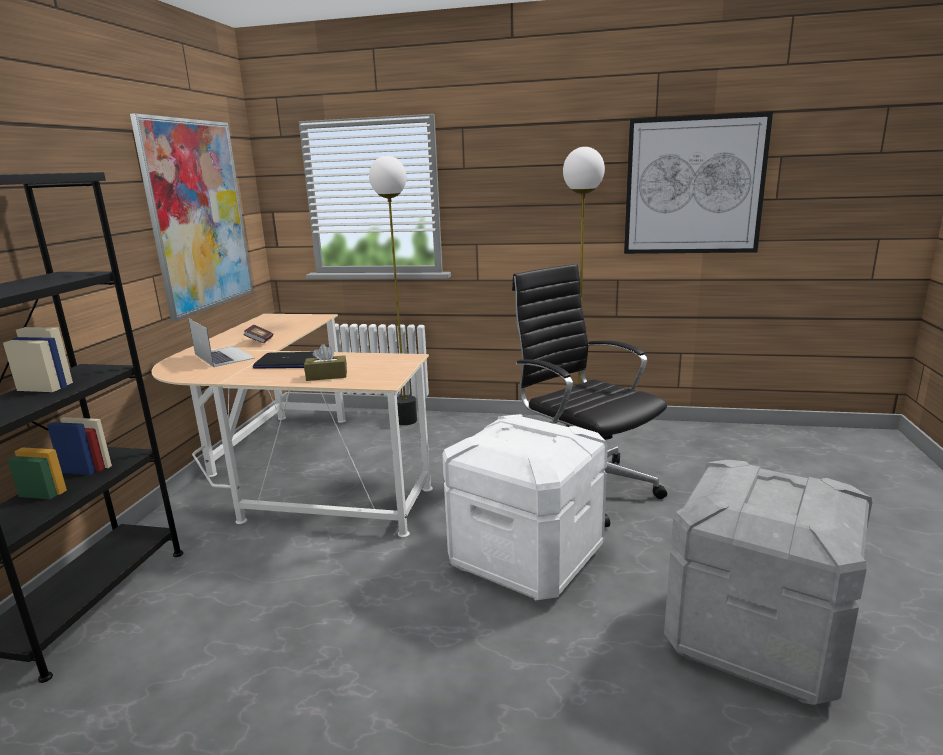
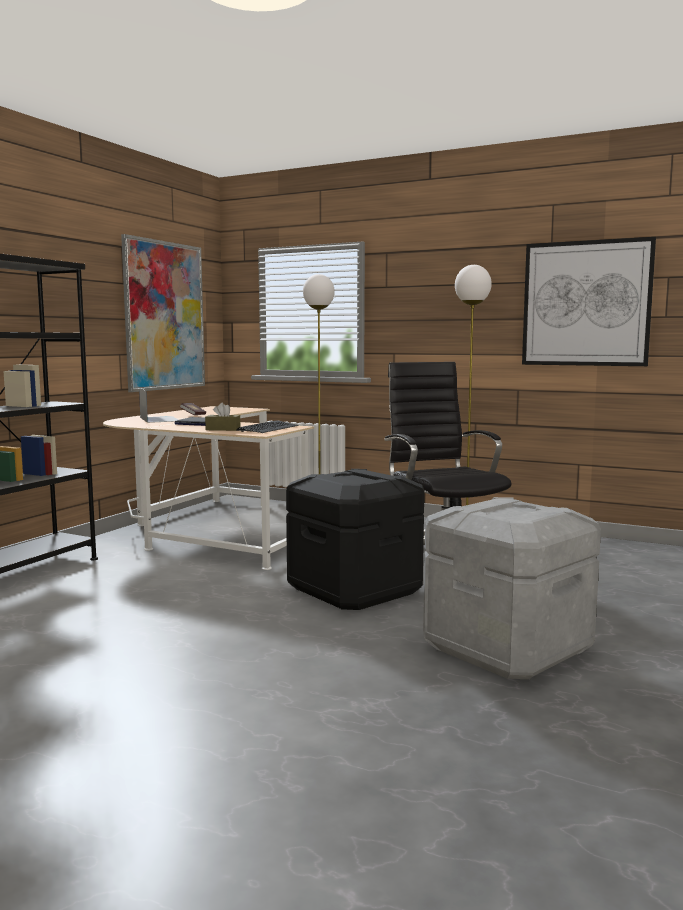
camera: 15 degrees right, 10 degrees down
white storage box [442,414,608,601] -> black storage box [286,469,424,610]
none -> keyboard [236,421,298,433]

